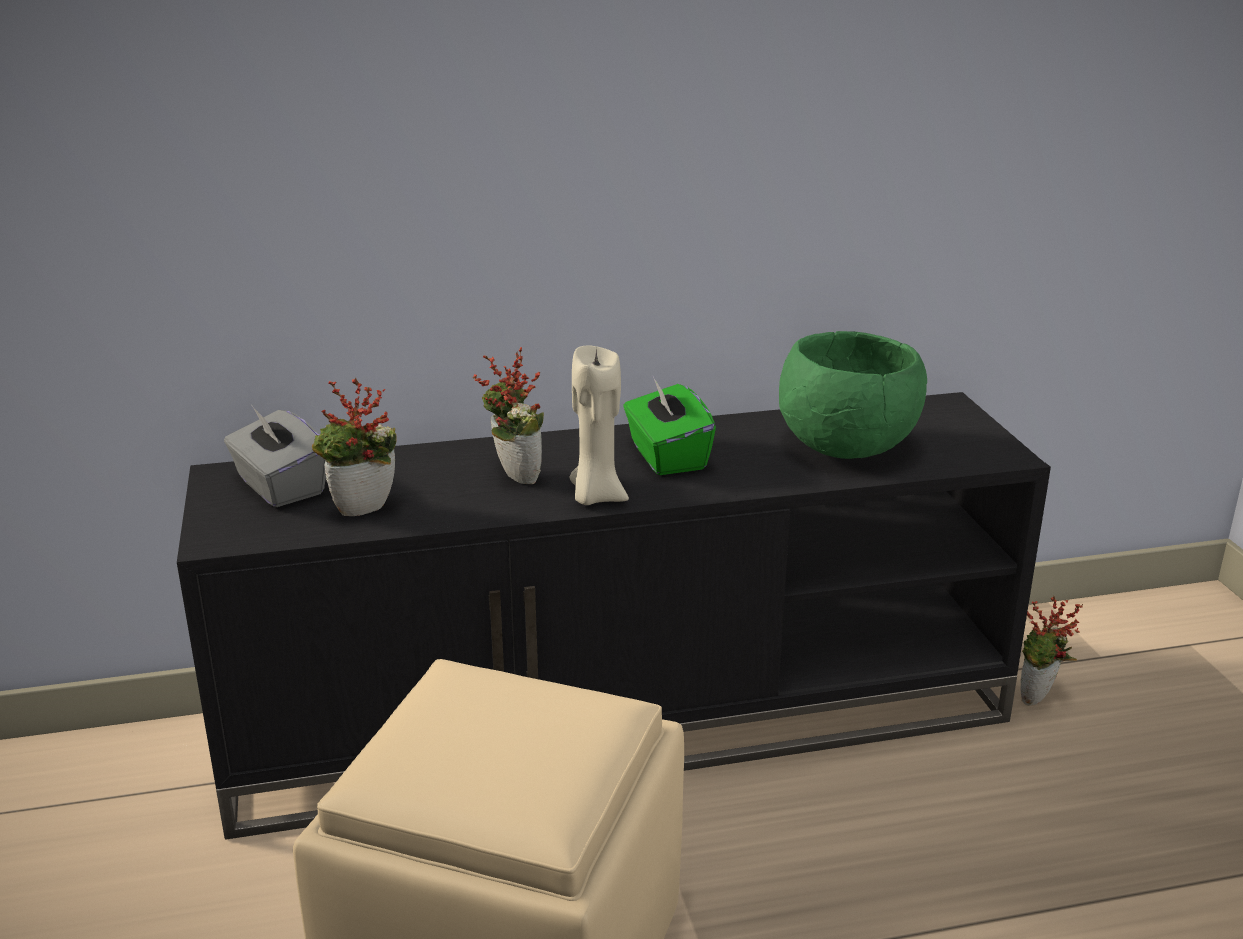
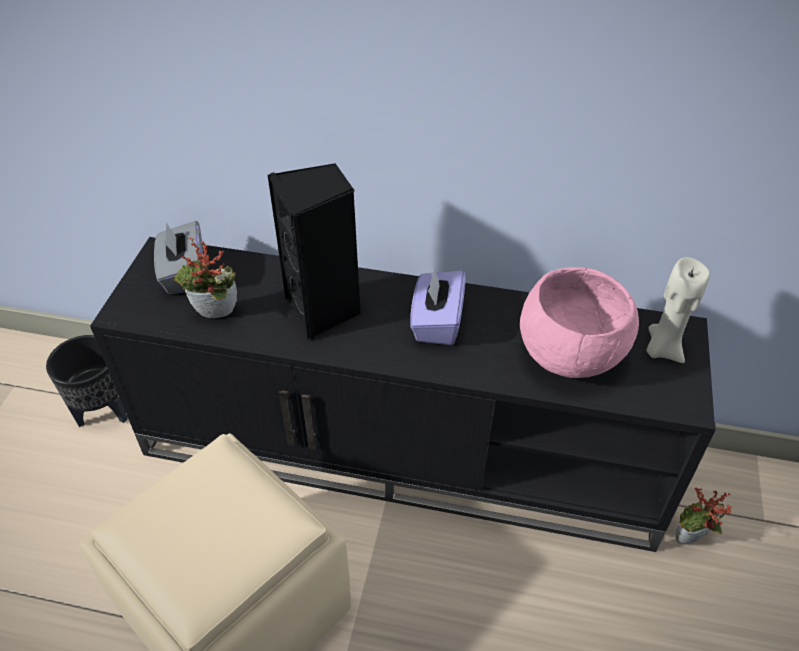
camera: 25 degrees right, 20 degrees up
potted plant [473,347,544,484] -> black speaker [267,163,361,340]
beige candle [569,346,629,505] -> beige candle moved to [646,257,710,363]
green tissue box [623,377,716,475] -> purple tissue box [410,268,466,345]
green bowl [779,331,927,459] -> pink bowl [520,267,639,378]
none -> black planter [46,335,128,427]

